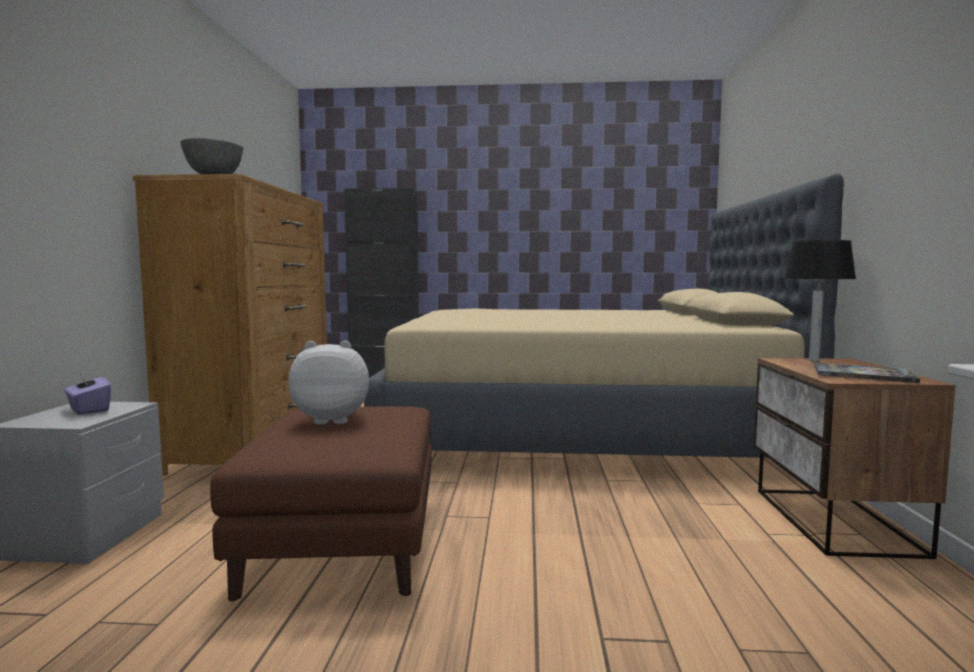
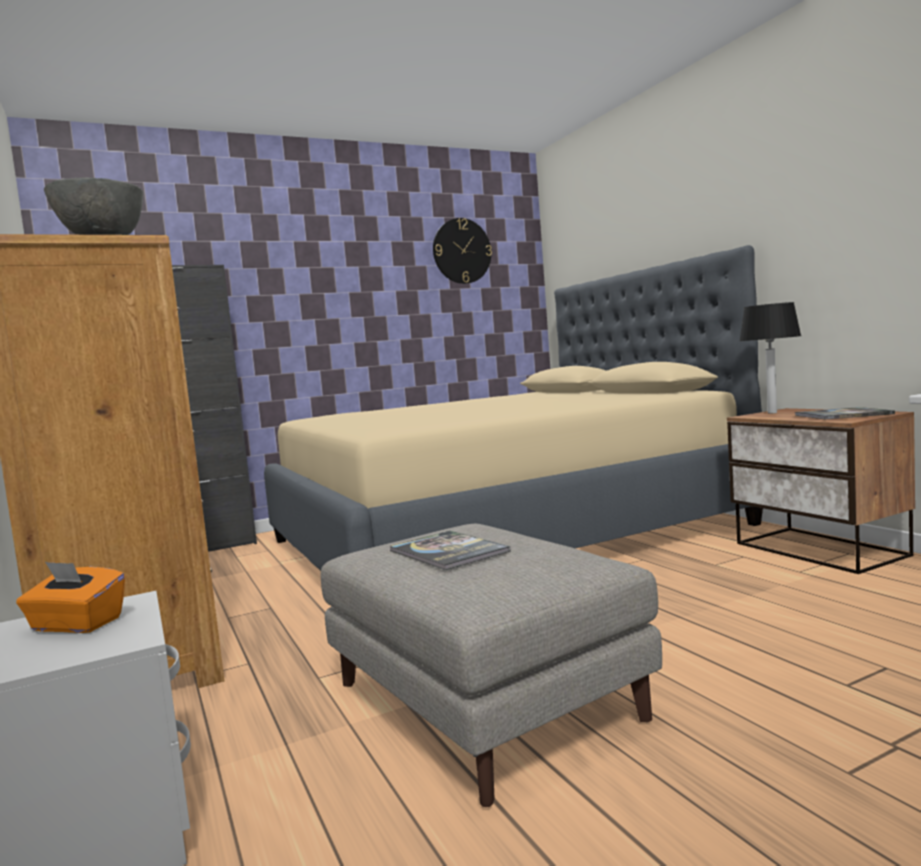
camera: 30 degrees left, 0 degrees up
purple tissue box [64,370,111,415] -> orange tissue box [16,562,125,633]
brown ottoman [210,406,432,601] -> grey ottoman [321,524,662,807]
plush toy [288,341,369,425] -> book [390,531,511,570]
none -> wall clock [433,218,492,284]

